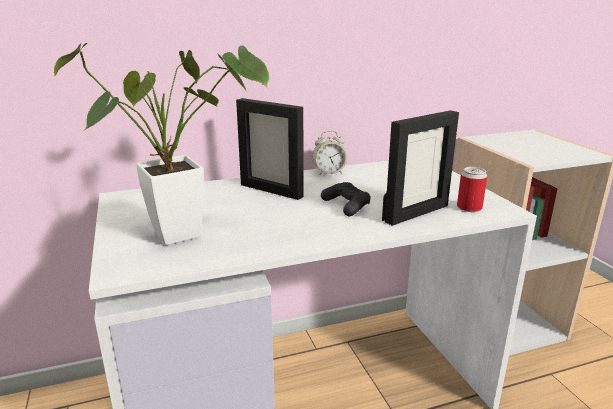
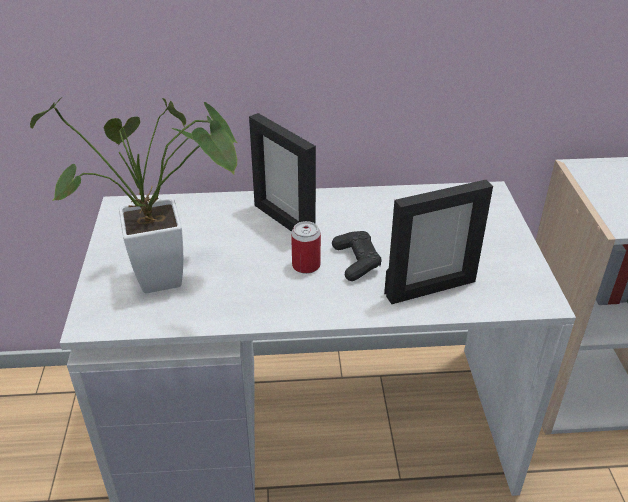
camera: 15 degrees right, 15 degrees up
alarm clock [313,130,347,175] -> none
can [457,167,487,212] -> can moved to [291,221,321,274]

